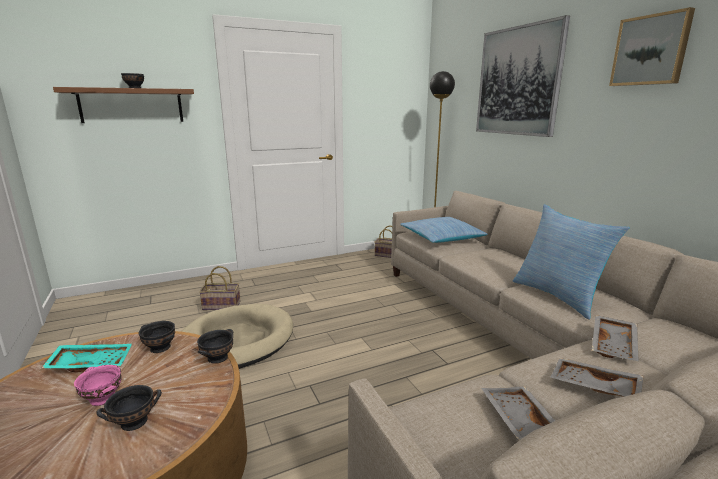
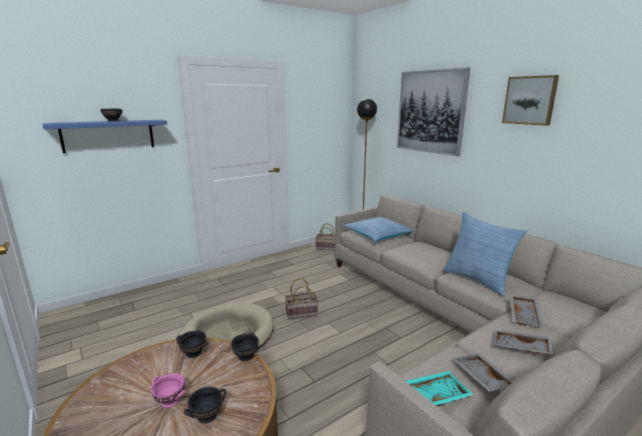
camera: 10 degrees left, 0 degrees up
turquoise tray [42,344,132,372] -> turquoise tray moved to [406,371,474,406]
brown shelf [53,87,194,123] -> blue shelf [42,120,167,153]
basket [199,266,240,310] -> basket moved to [285,279,318,319]

